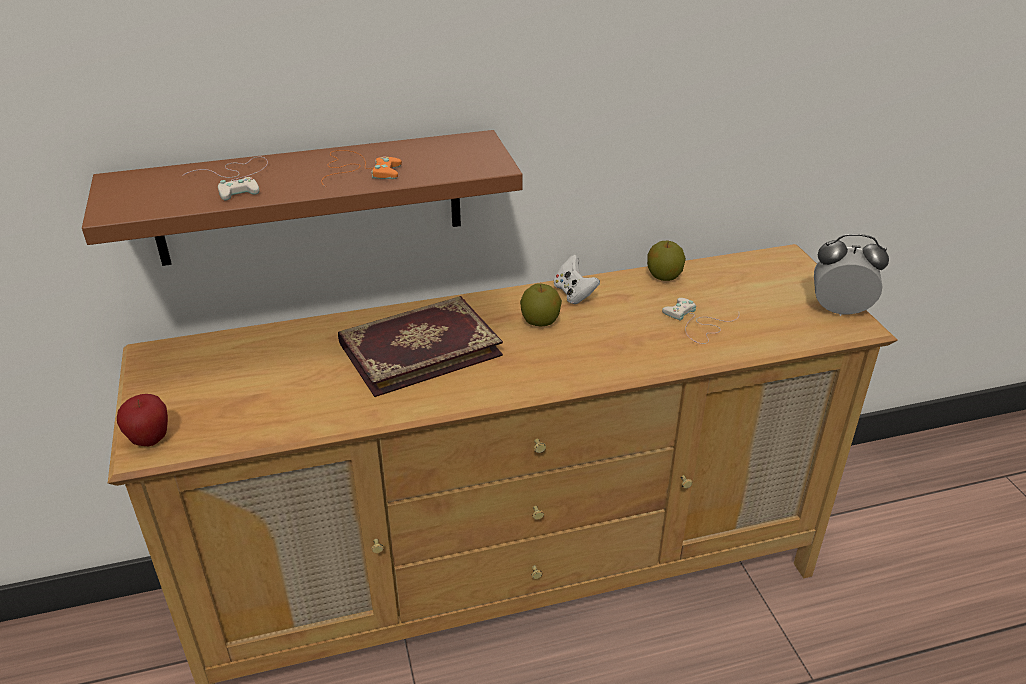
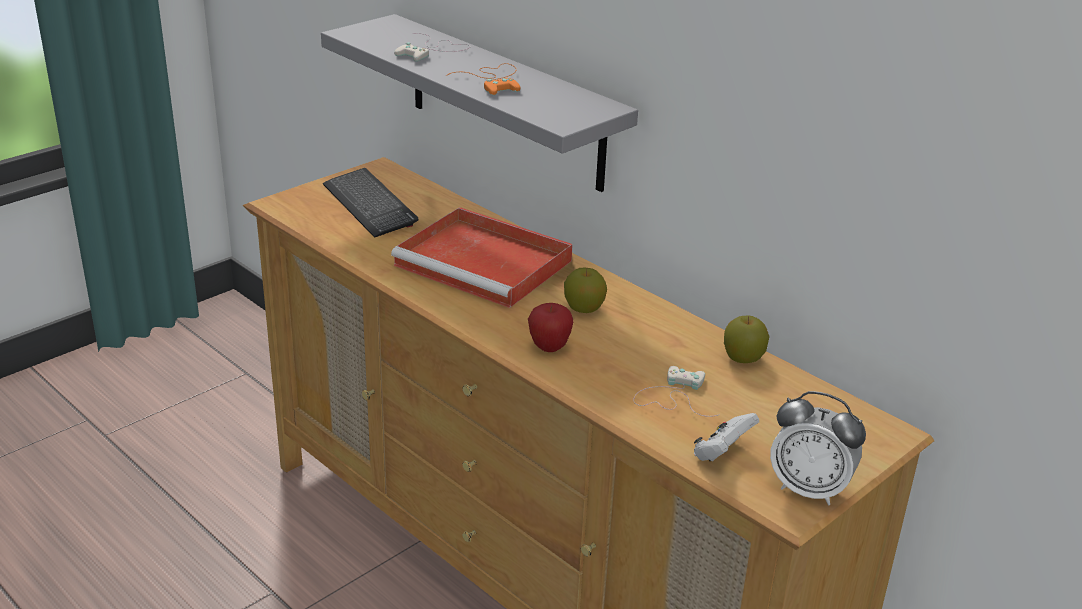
camera: 60 degrees right, 5 degrees down
brown shelf [82,130,523,266] -> grey shelf [321,14,638,192]
apple [117,394,168,446] -> apple moved to [528,303,573,352]
book [338,296,503,397] -> red tray [391,207,573,308]
white game controller [554,255,600,304] -> white game controller moved to [694,413,759,462]
alarm clock [814,234,889,316] -> alarm clock turned 135 degrees clockwise [770,391,866,505]
none -> keyboard [323,168,418,238]

